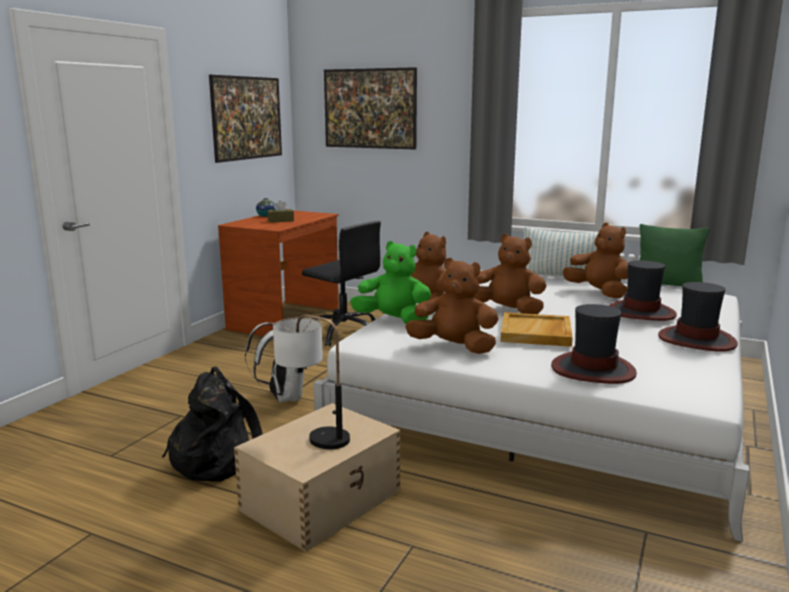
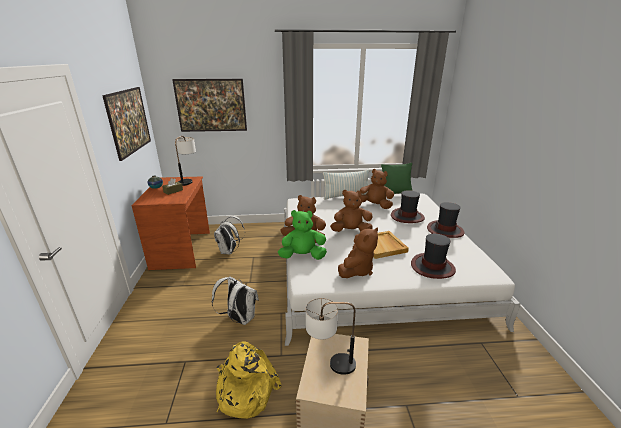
camera: 30 degrees left, 10 degrees up
black backpack [162,367,263,482] -> yellow backpack [216,341,281,419]
black office chair [302,221,381,346] -> white backpack [214,216,245,254]
brown plush toy [405,258,499,354] -> brown plush toy turned 135 degrees clockwise [338,228,378,278]
none -> table lamp [175,136,196,186]

